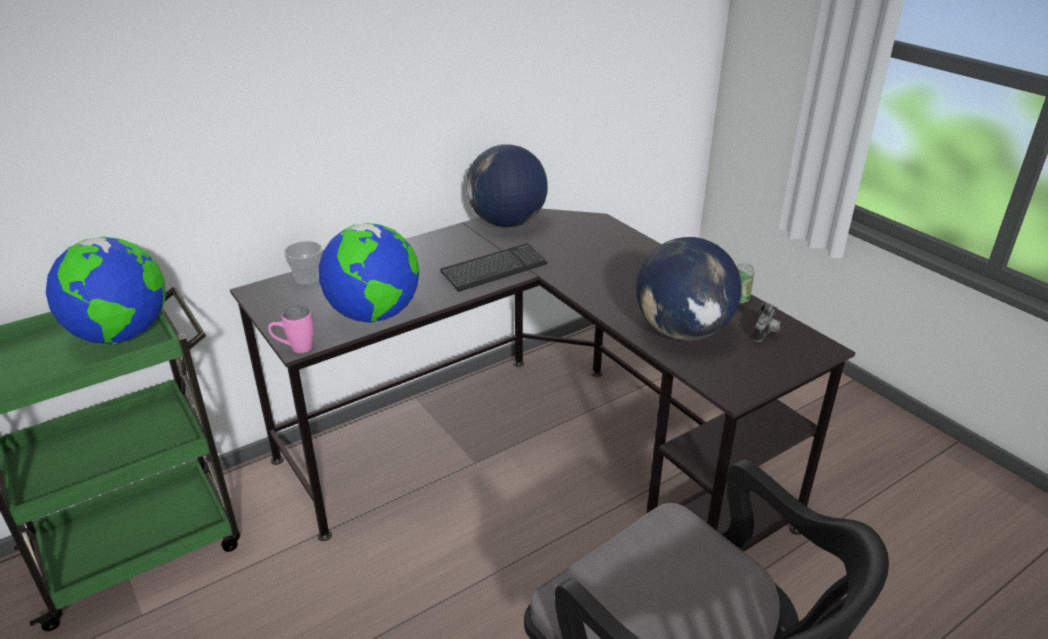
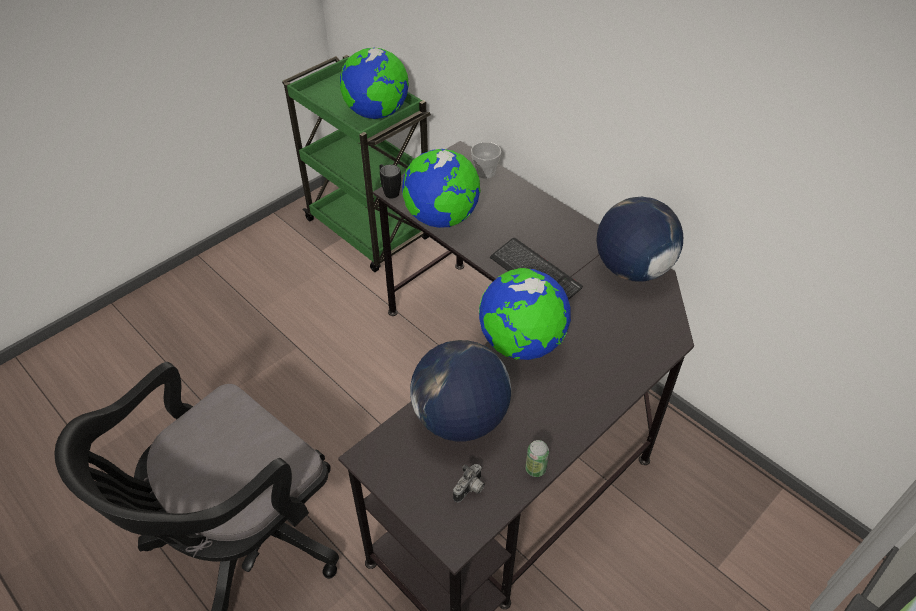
camera: 80 degrees right, 15 degrees up
pink mug [268,306,314,353] -> black mug [379,164,401,199]
camera [753,302,782,342] -> camera turned 75 degrees counterclockwise [453,464,485,503]
none -> globe [479,268,571,360]

